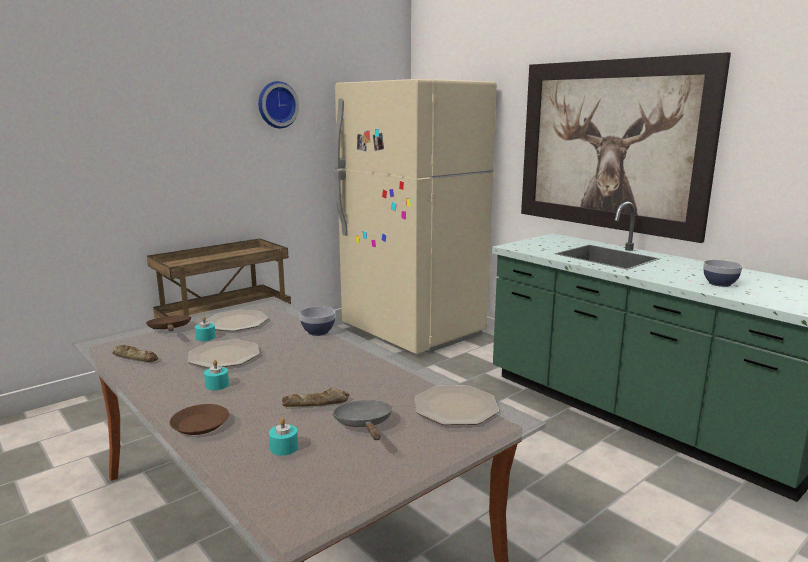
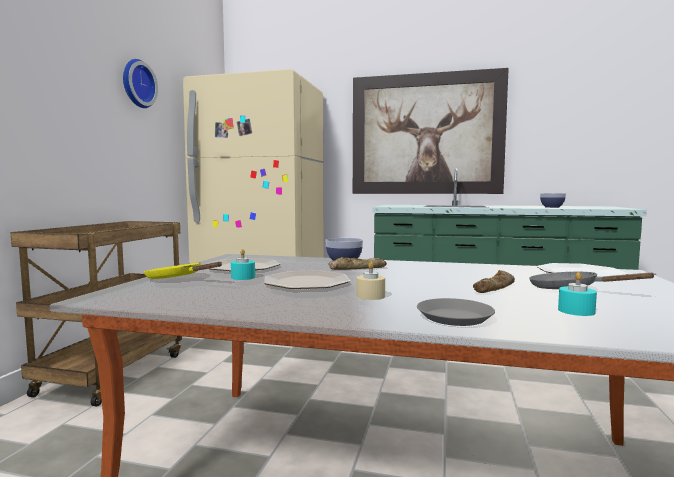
camera: 35 degrees left, 10 degrees down
bread [112,345,158,362] -> bread moved to [328,257,387,270]
brown frying pan [146,315,191,331] -> yellow frying pan [143,262,222,279]
brown plate [170,404,229,435] -> grey plate [417,298,495,326]
turquoise candle [204,360,229,390] -> beige candle [356,262,385,300]

